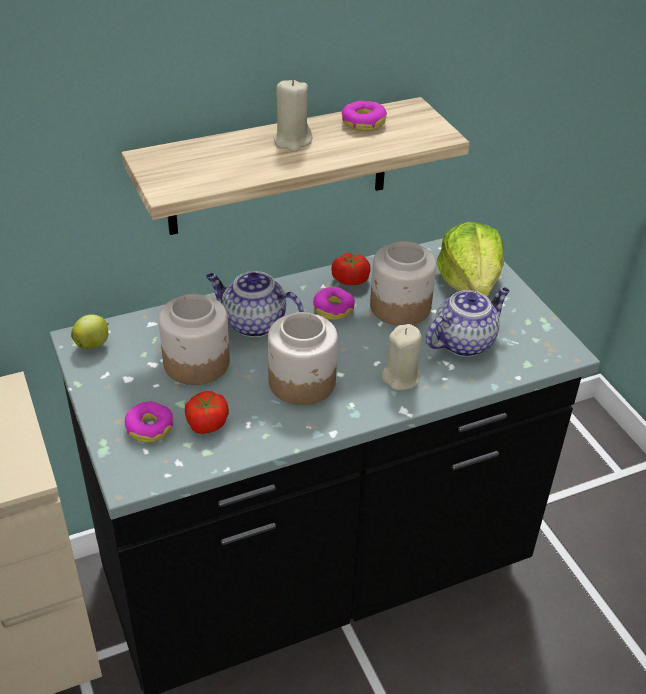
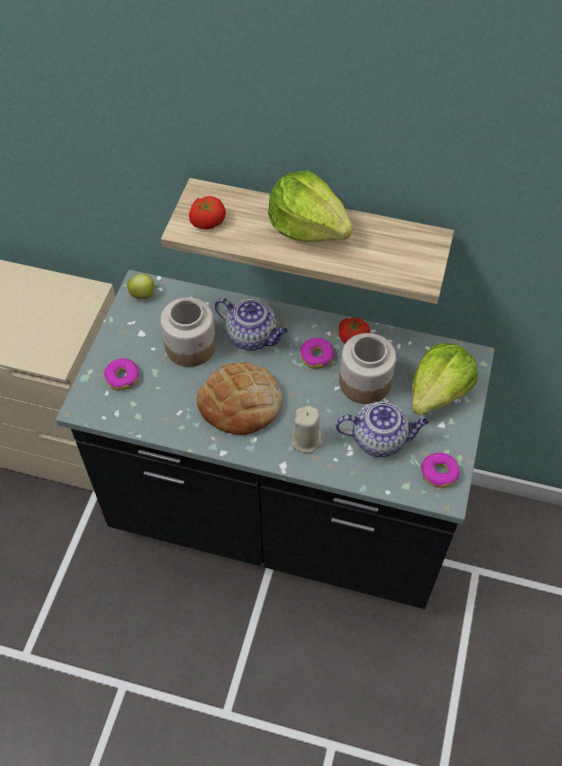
camera: 40 degrees right, 15 degrees up
tomato [185,391,229,434] -> tomato moved to [189,196,226,230]
teapot [206,271,304,337] -> teapot turned 150 degrees clockwise [215,298,288,351]
jar [268,312,338,405] -> bread [197,362,283,435]
beige candle [273,79,313,152] -> lettuce [268,171,354,242]
donut [342,101,387,131] -> donut moved to [421,453,460,488]

